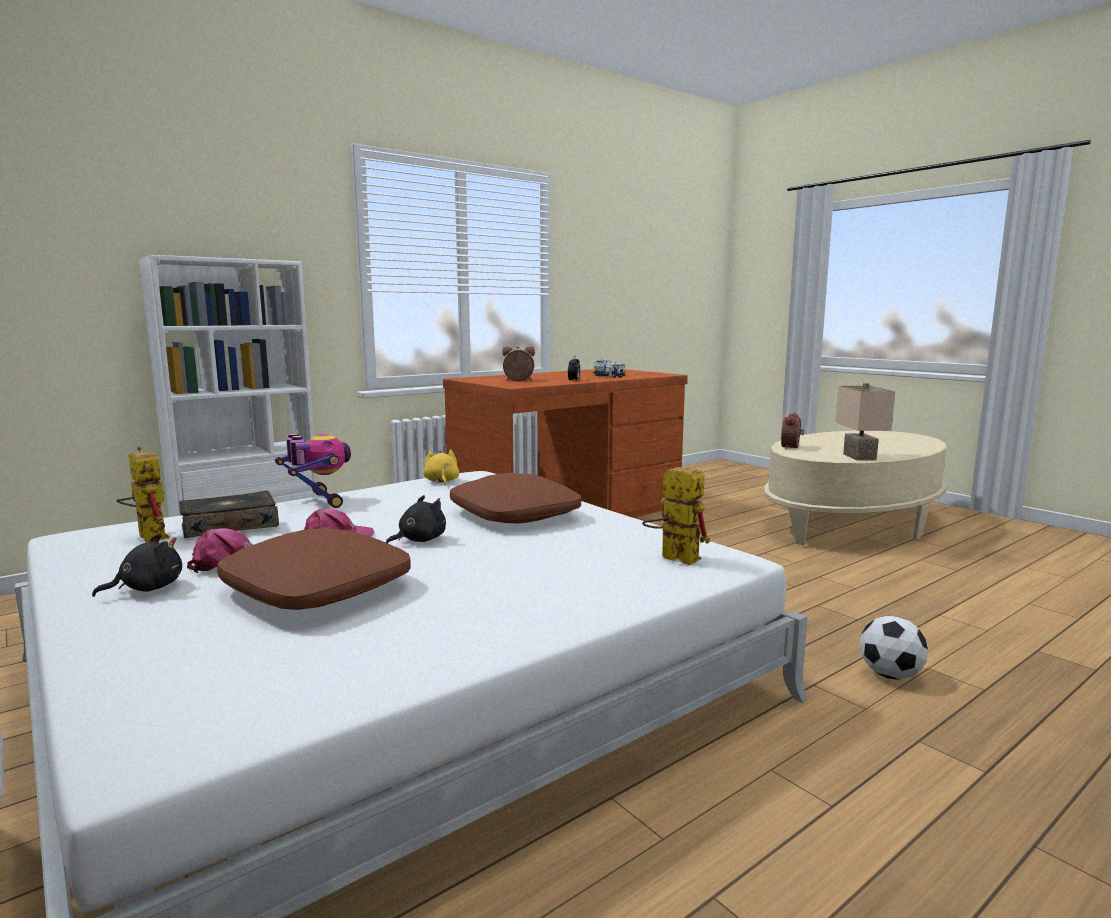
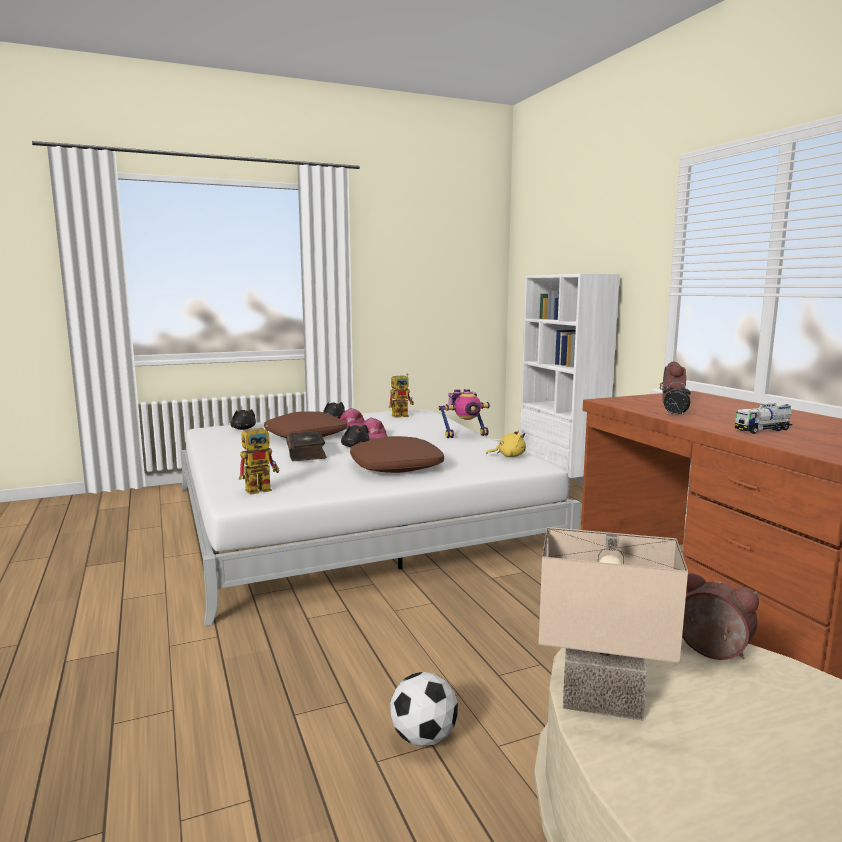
camera: 105 degrees right, 0 degrees up
book [179,491,279,538] -> book moved to [286,431,327,461]
football [860,616,928,680] -> football moved to [390,672,458,747]
none -> black plush toy [230,409,256,430]

